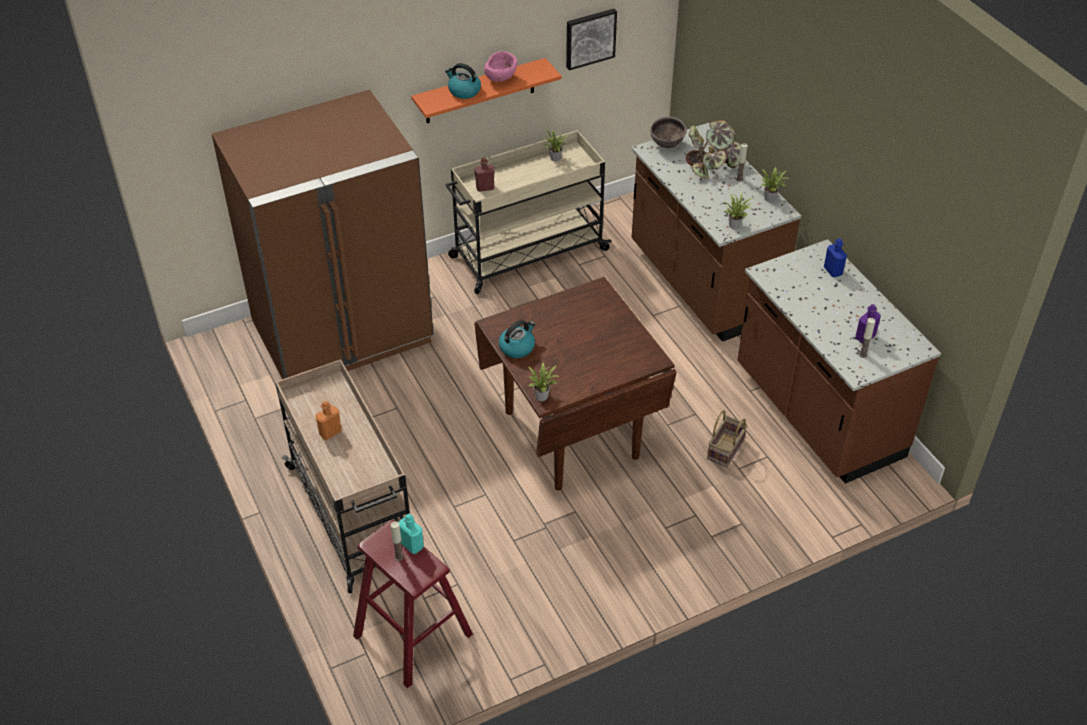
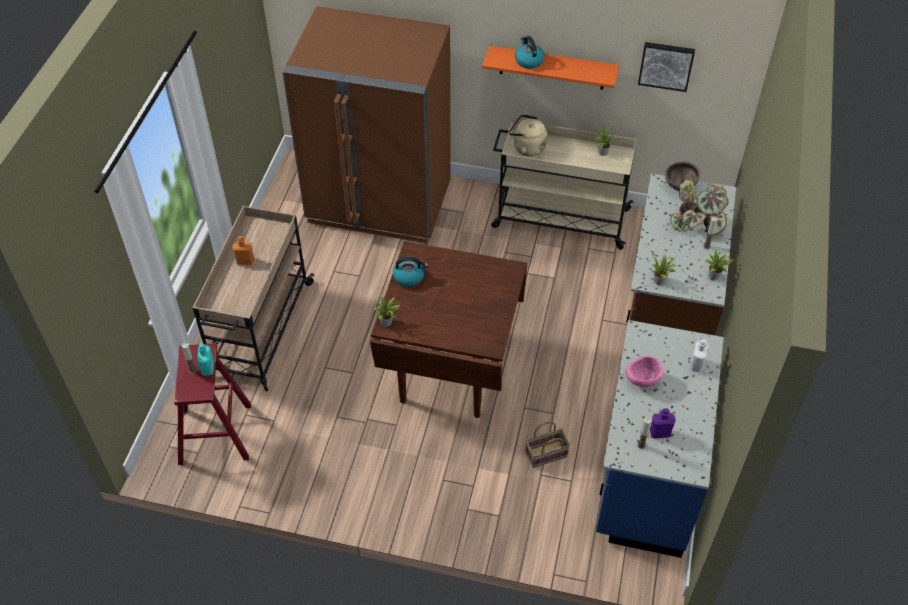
camera: 40 degrees right, 5 degrees up
red bottle [474,157,495,192] -> beige kettle [509,115,547,156]
pink bowl [484,51,518,82] -> pink bowl moved to [625,356,664,387]
brown counter [738,239,941,484] -> blue counter [596,320,724,558]
blue bottle [824,238,847,277] -> white bottle [690,339,708,372]

